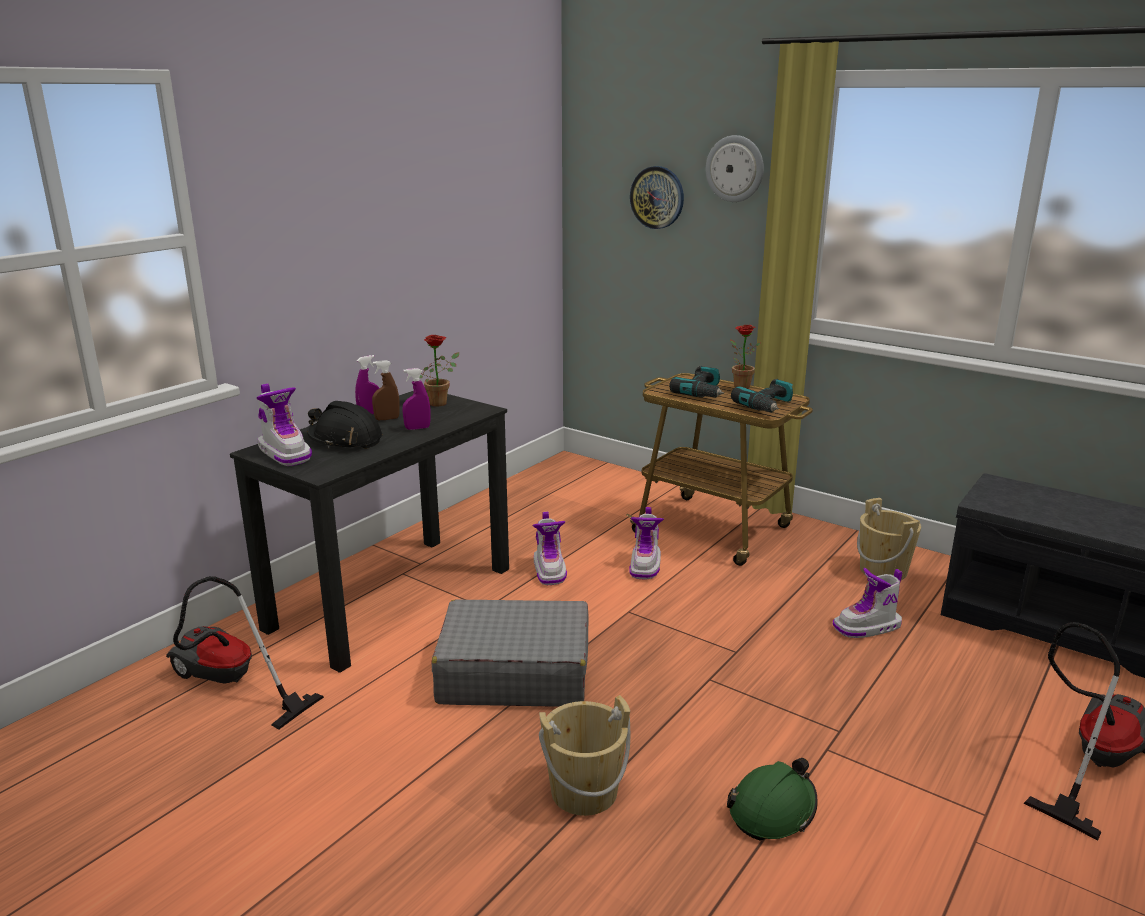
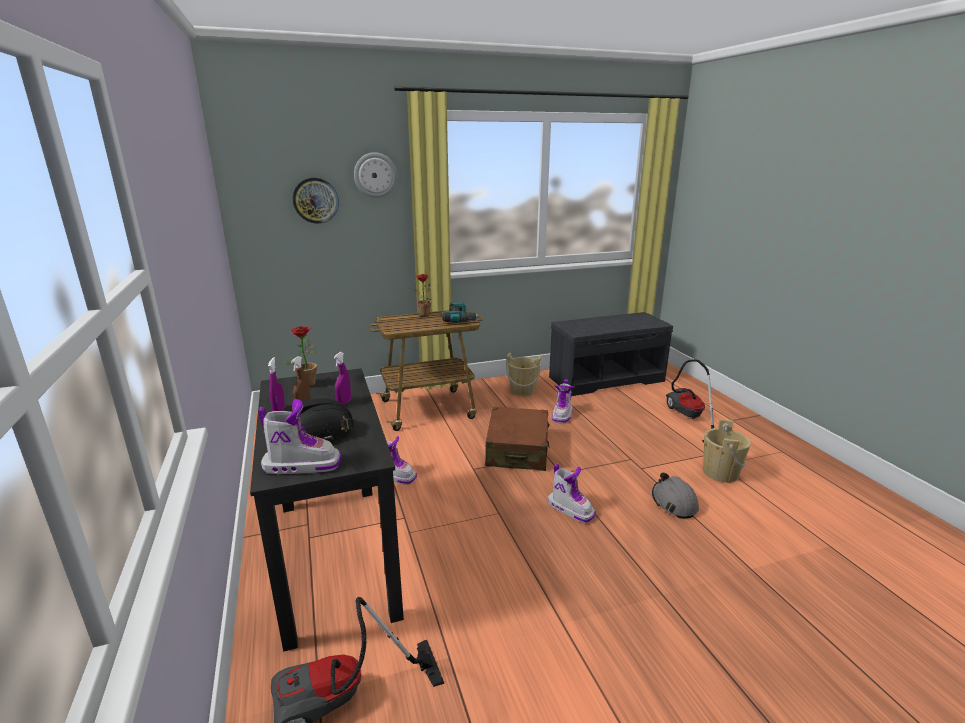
camera: 55 degrees left, 0 degrees up
grey suitcase [432,599,588,707] -> none
beige bucket [539,695,630,816] -> beige bucket moved to [703,419,751,482]
boot [629,507,664,580] -> boot moved to [548,464,596,523]
power drill [669,366,724,398] -> none
green hard hat [727,758,818,840] -> grey hard hat [652,472,699,519]
none -> brown suitcase [485,407,550,471]

